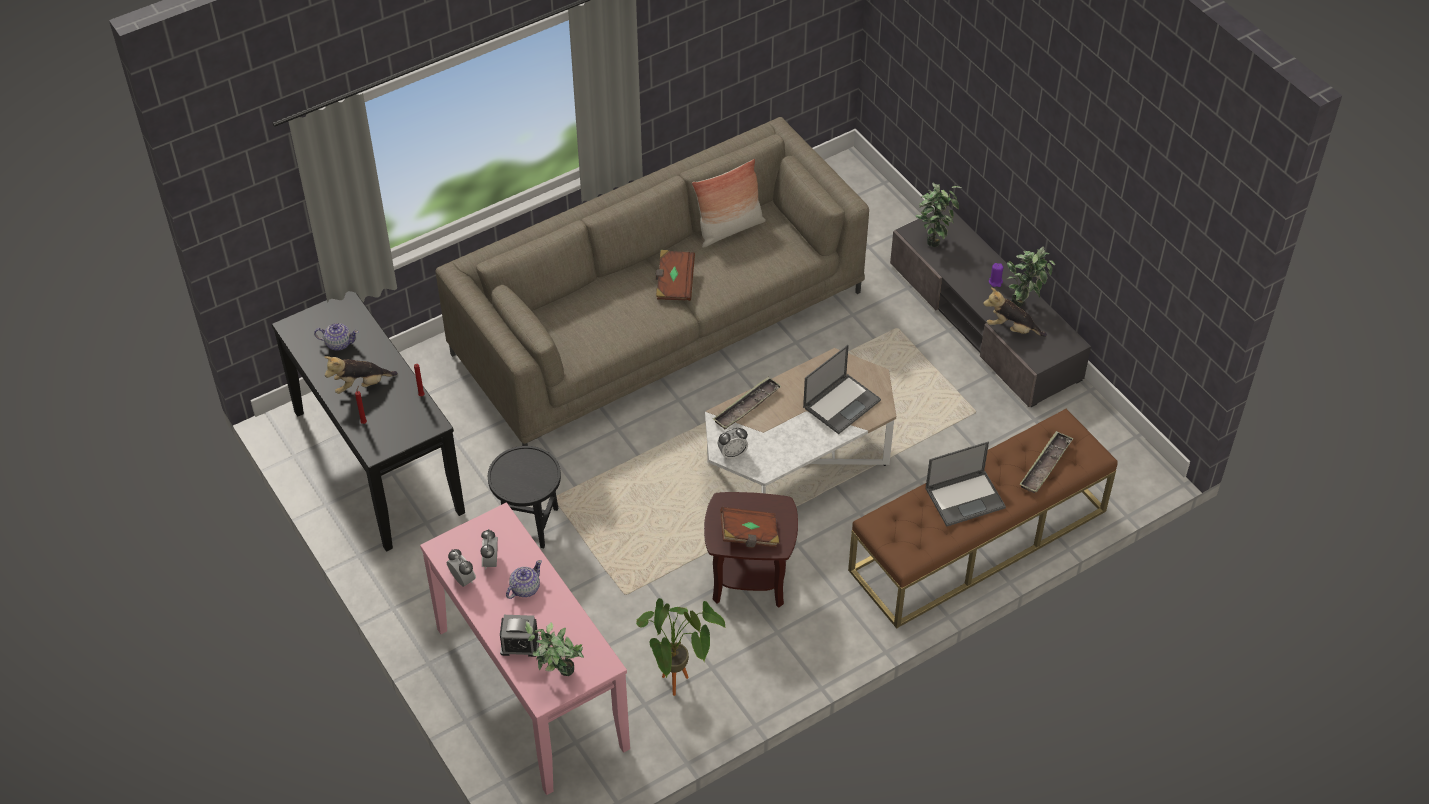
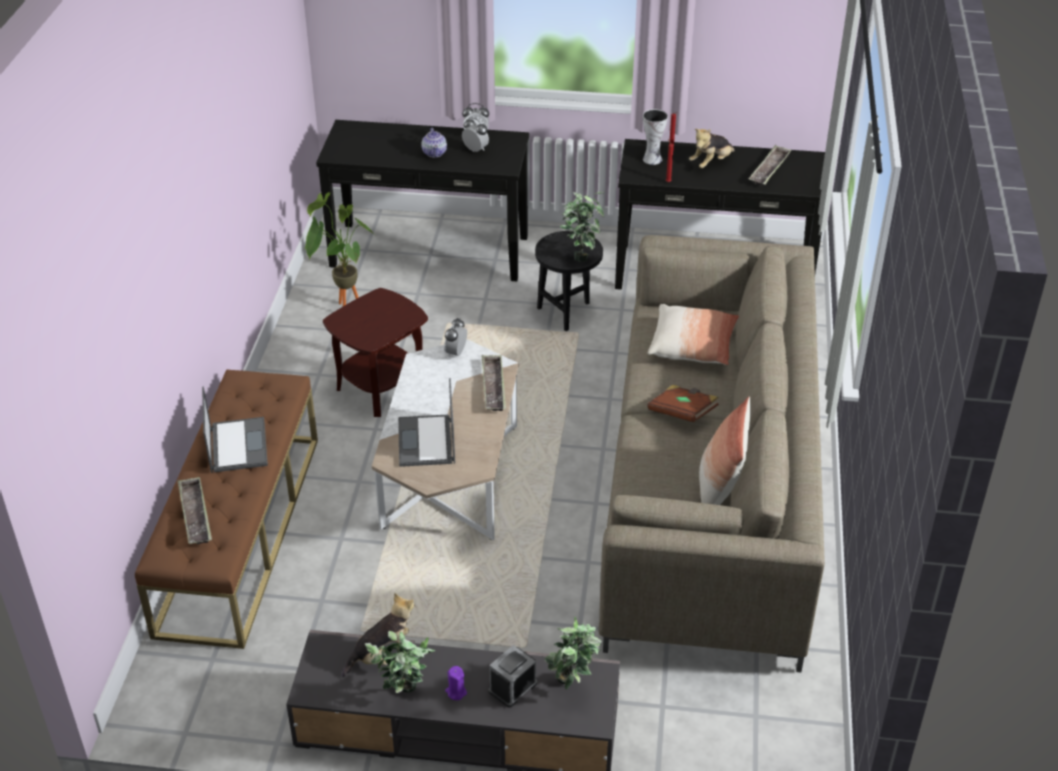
camera: 130 degrees right, 10 degrees down
teapot [314,323,359,351] -> tray [749,145,791,186]
plush toy [324,356,398,394] -> plush toy turned 150 degrees counterclockwise [689,129,735,168]
pink console table [420,503,630,795] -> black console table [316,120,529,281]
alarm clock [500,615,540,657] -> alarm clock moved to [489,645,537,708]
potted plant [525,621,584,676] -> potted plant moved to [560,192,605,262]
brown book [720,507,780,548] -> none
laptop [926,441,1006,527] -> laptop turned 150 degrees clockwise [202,386,268,473]
none -> vase [643,109,668,165]
none -> pillow [648,304,739,365]

